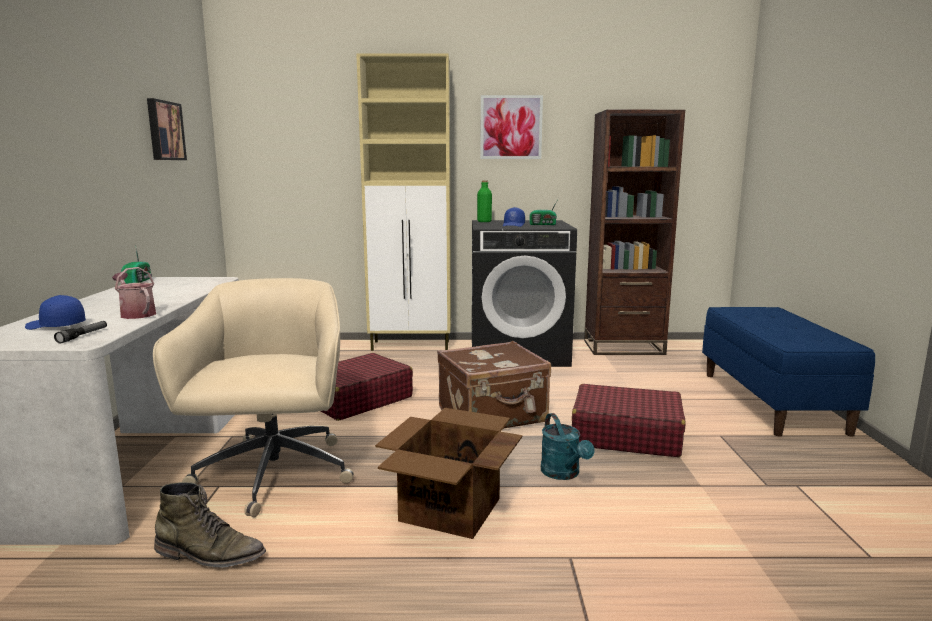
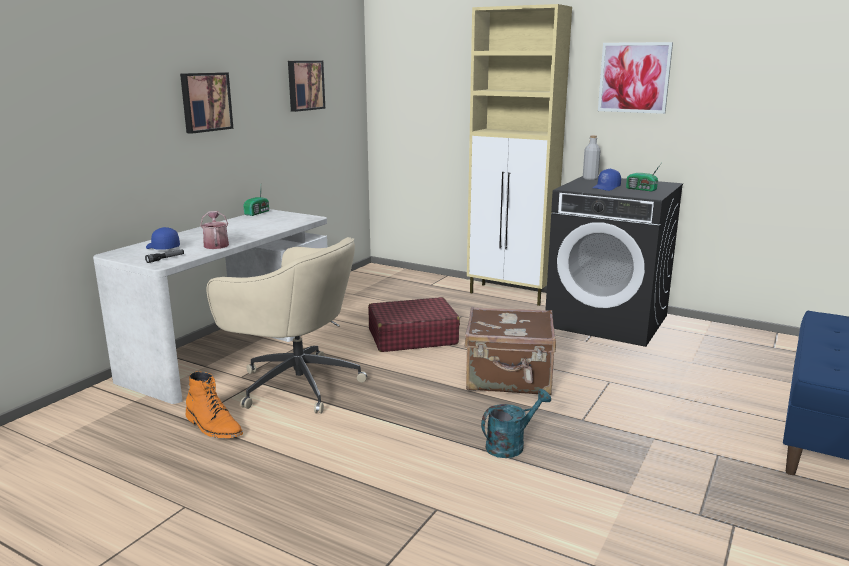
camera: 30 degrees right, 5 degrees up
beige office chair [153,278,354,517] -> beige office chair turned 90 degrees clockwise [206,237,368,414]
green boot [154,482,266,568] -> orange boot [186,371,243,438]
cardboard box [375,408,522,539] -> none
green bottle [477,180,492,222] -> grey bottle [583,135,601,180]
turquoise watering can [541,413,594,480] -> turquoise watering can turned 135 degrees counterclockwise [481,389,551,458]
red suitcase [572,384,686,457] -> none
brown bookcase [584,110,685,355] -> none
none -> picture [180,72,233,134]

